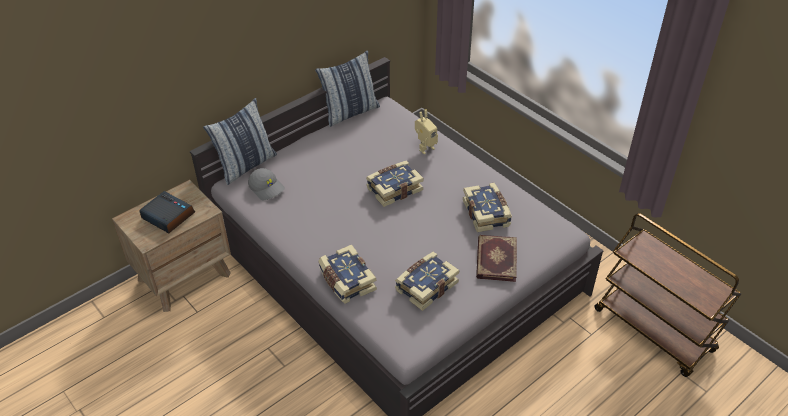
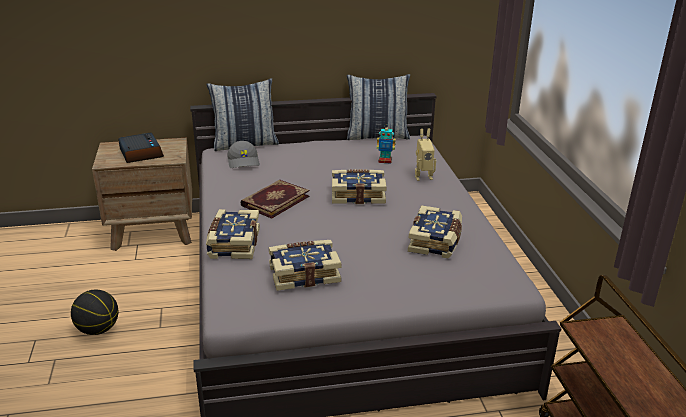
camera: 30 degrees right, 15 degrees down
book [476,235,517,282] -> book moved to [241,180,309,219]
none -> basketball [71,290,118,335]
none -> toy robot [377,124,396,164]

